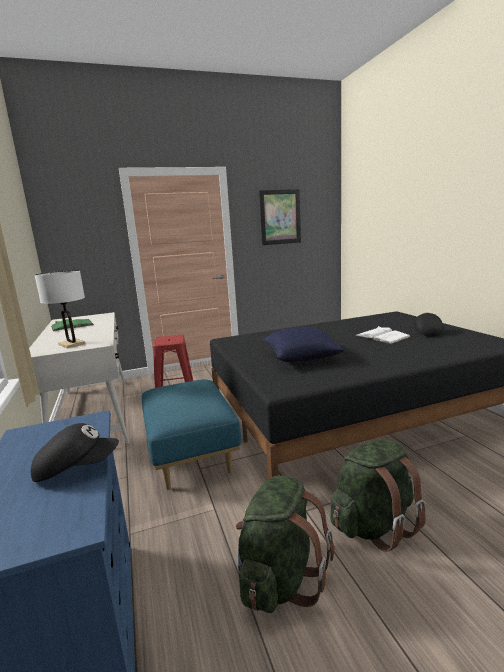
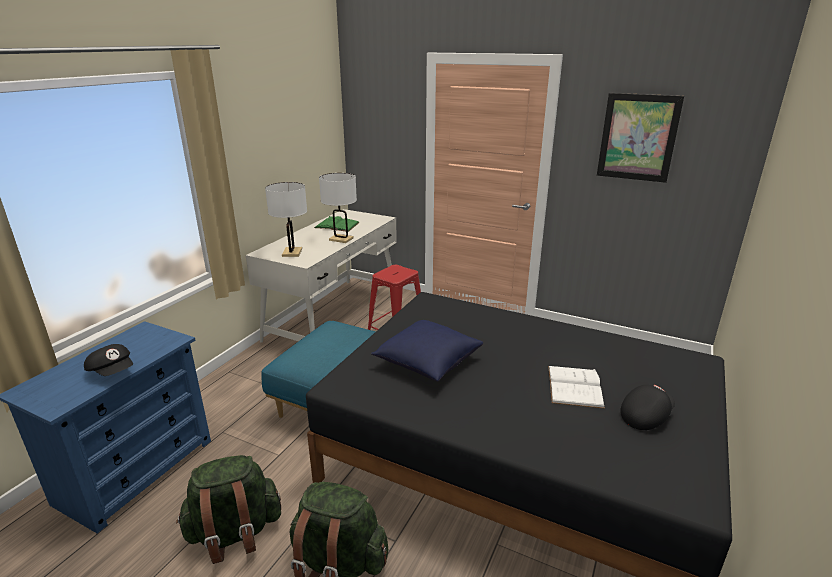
camera: 45 degrees right, 10 degrees up
none -> white table lamp [319,173,357,243]

